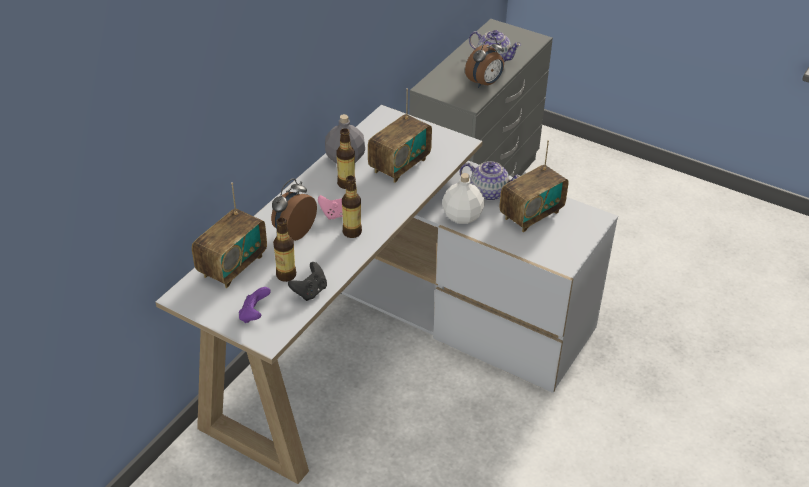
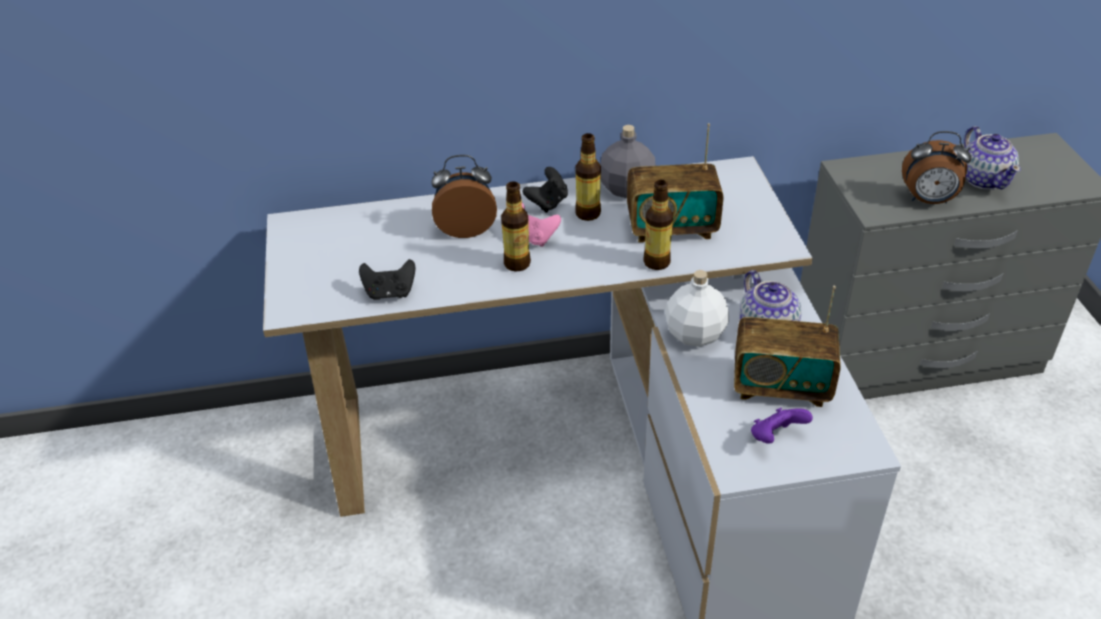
camera: 50 degrees right, 0 degrees up
radio [192,182,267,288] -> none
purple game controller [239,287,271,323] -> purple game controller moved to [751,408,813,444]
bottle [273,218,296,282] -> bottle moved to [643,180,673,270]
none -> black game controller [523,167,568,213]

